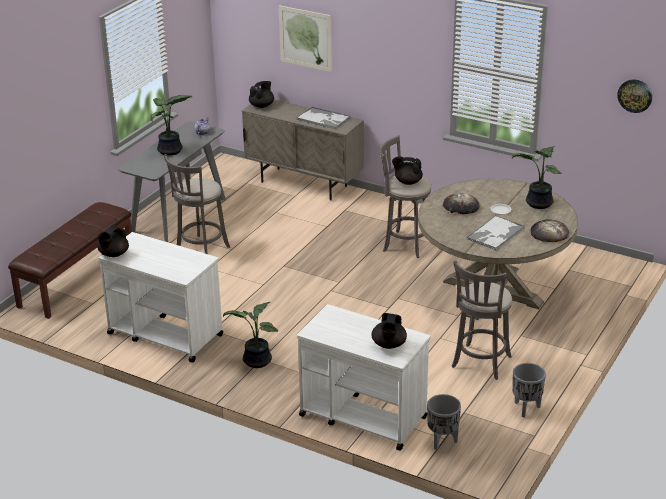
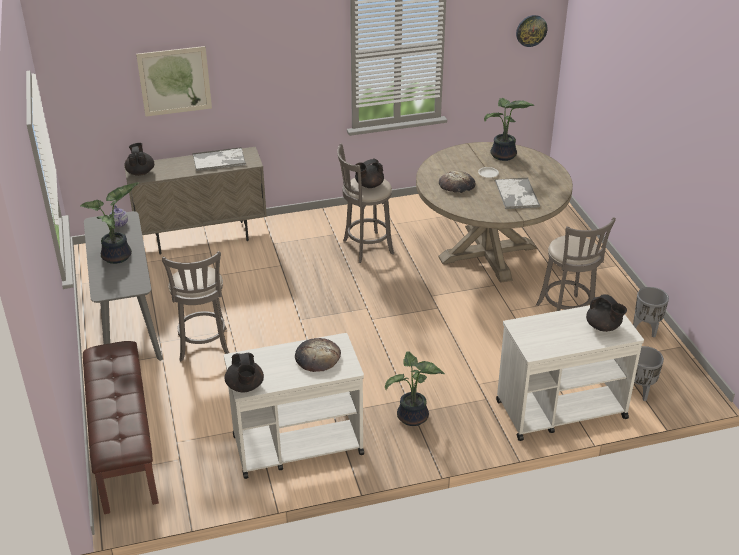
camera: 45 degrees left, 5 degrees up
bread [531,219,569,242] -> bread moved to [295,338,341,372]

